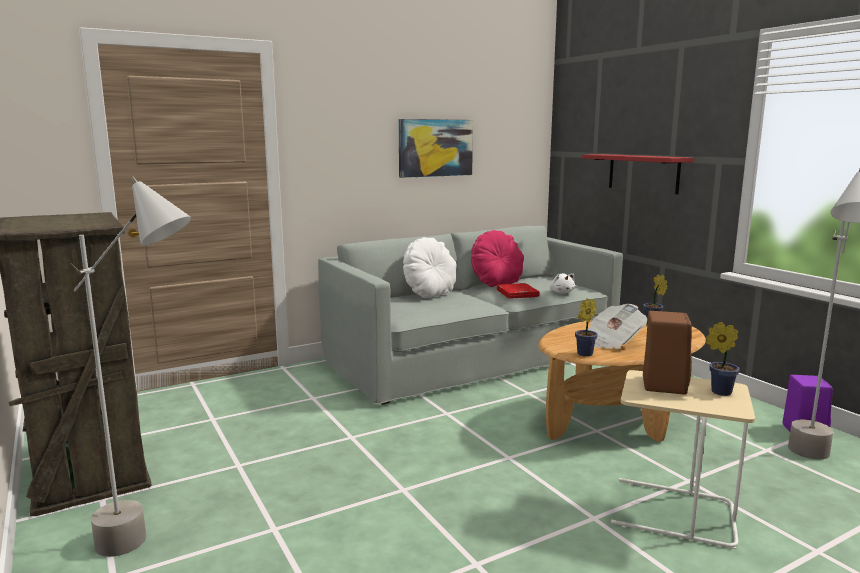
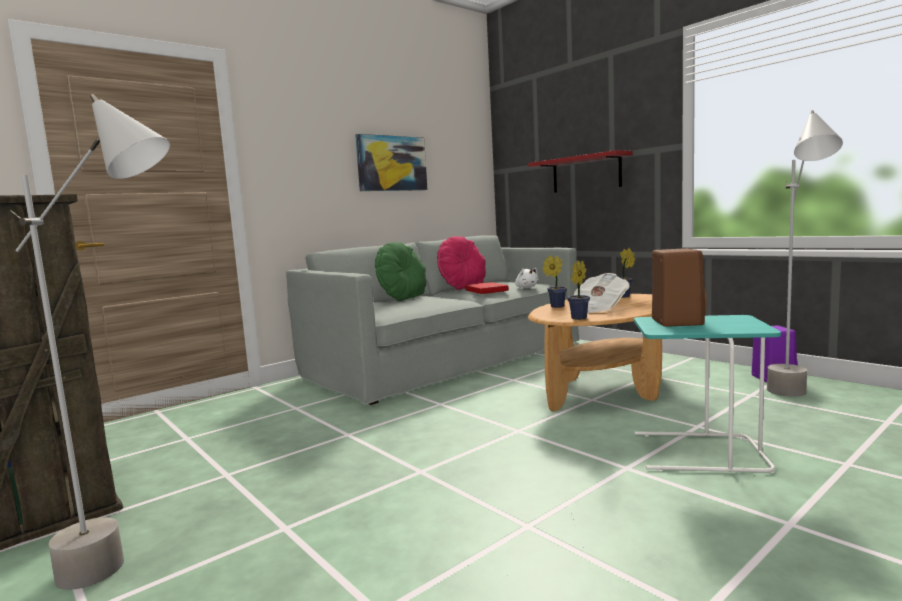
camera: 10 degrees left, 5 degrees down
white pillow [403,237,456,298] -> green pillow [375,242,426,301]
beige side table [611,370,755,549] -> turquoise side table [634,315,781,473]
potted plant [706,322,740,396] -> potted plant moved to [542,255,567,308]

